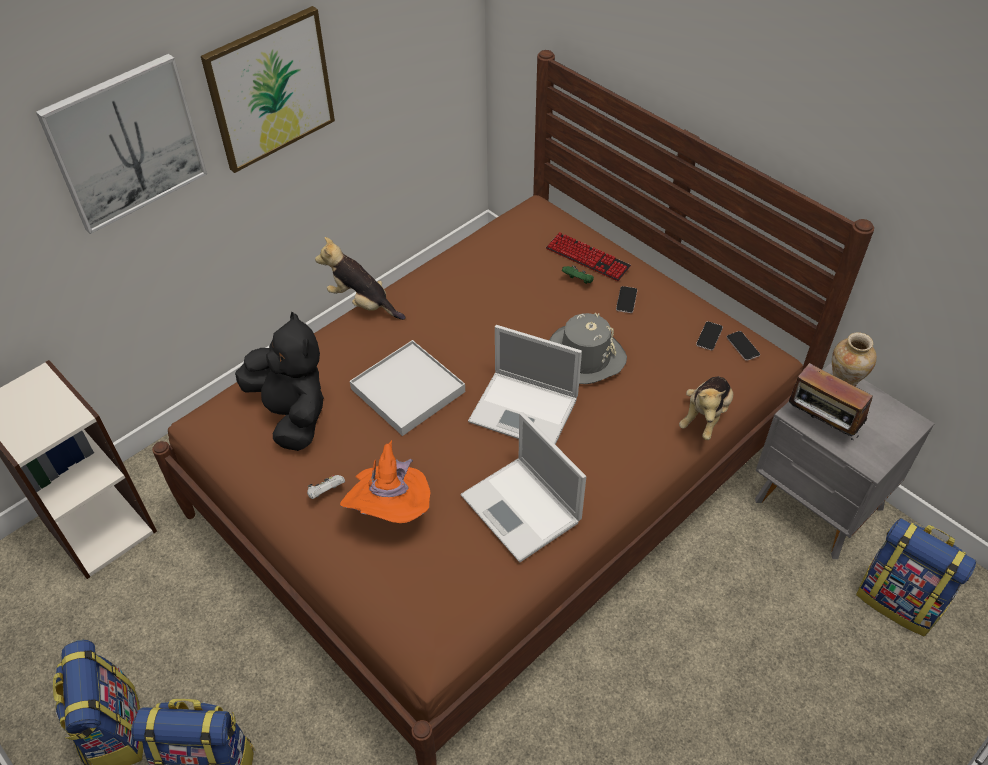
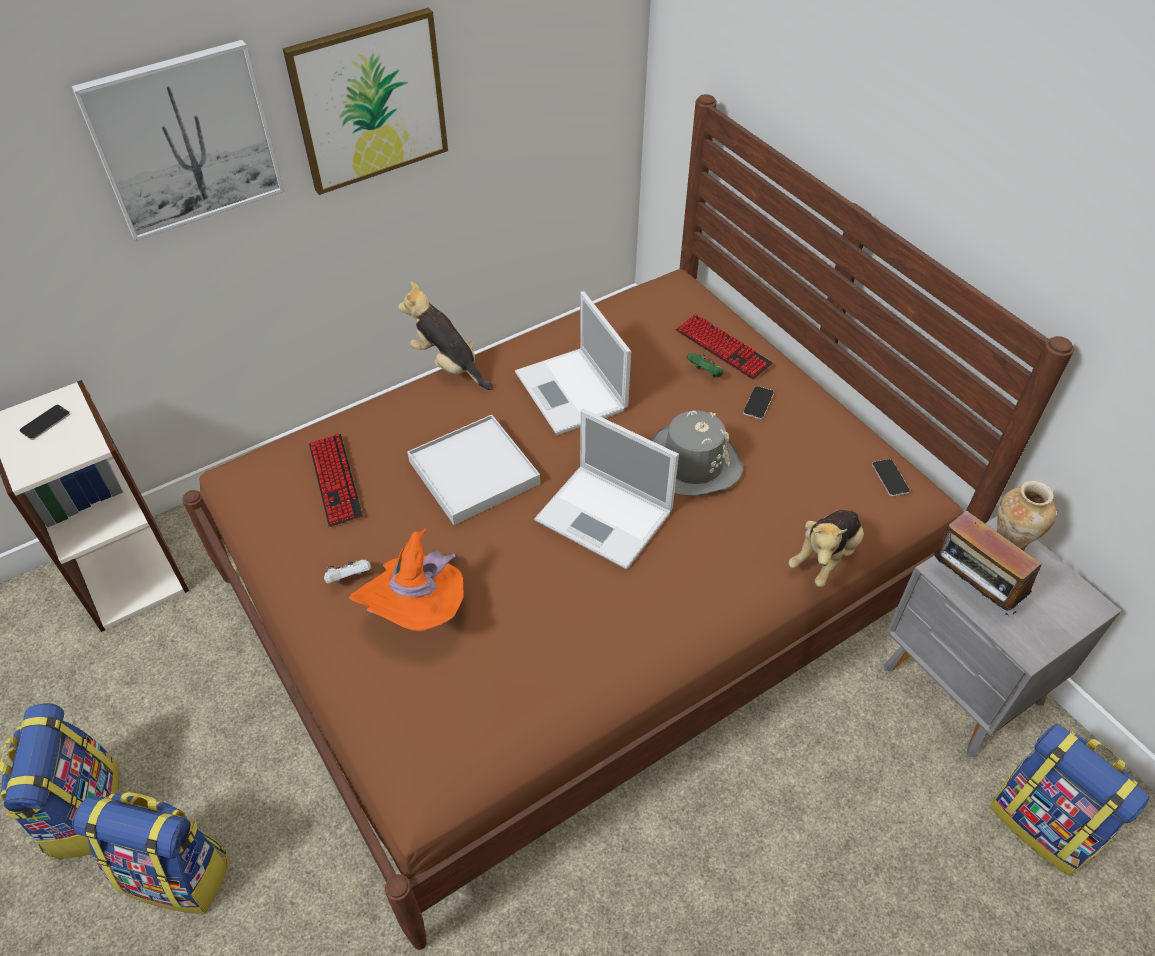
camera: 10 degrees right, 0 degrees up
black plush toy [235,311,324,451] -> keyboard [309,433,363,527]
laptop [460,412,587,562] -> laptop moved to [515,291,631,435]
phone [696,321,723,350] -> phone moved to [19,405,70,440]

